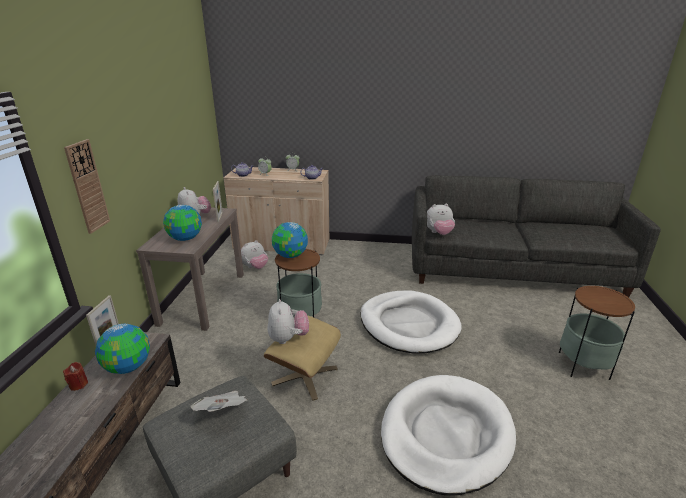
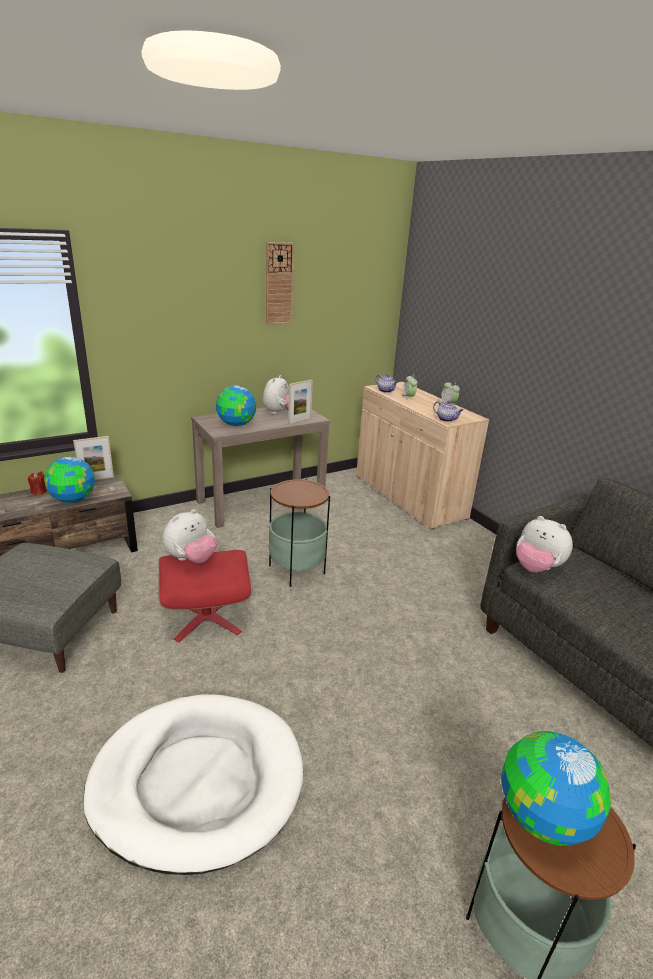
camera: 50 degrees right, 0 degrees up
wall clock [64,139,110,234] -> wall clock moved to [266,242,294,325]
newspaper [191,391,248,412] -> none
plush toy [241,240,268,269] -> none
beige ottoman [264,315,341,401] -> red ottoman [158,550,252,642]
globe [272,222,308,258] -> globe moved to [501,731,611,846]
white dog bed [360,291,462,354] -> none

